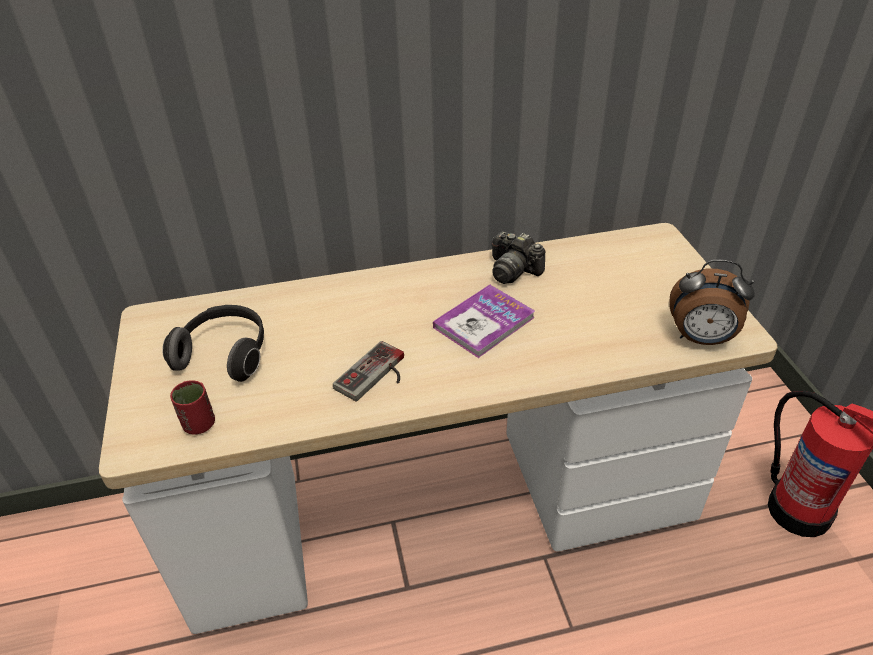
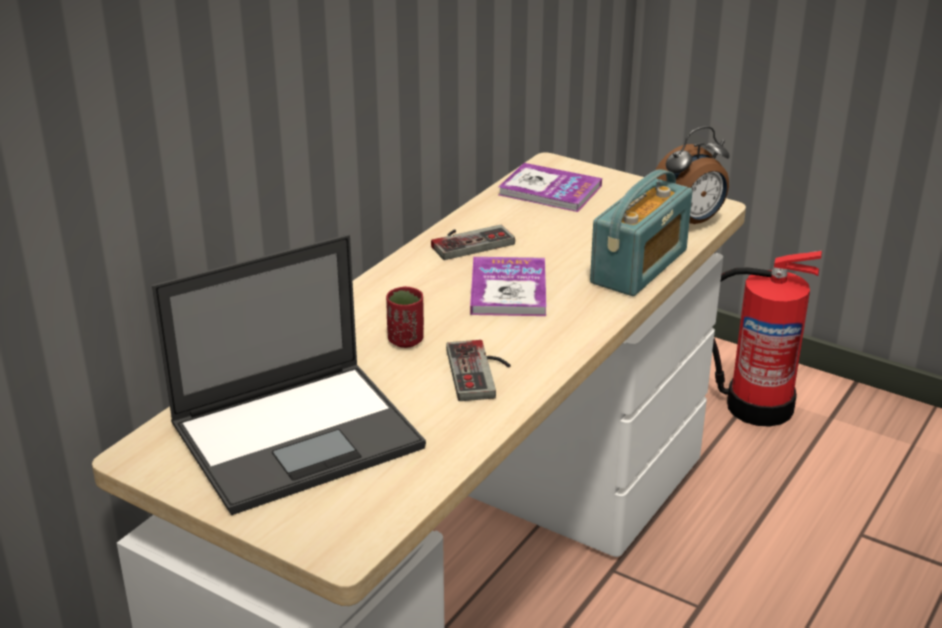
camera: 45 degrees left, 10 degrees down
headphones [162,305,264,382] -> laptop [152,234,426,515]
red cup [170,380,215,435] -> red cup moved to [386,286,424,348]
camera [492,231,546,284] -> game controller [431,225,515,260]
none -> book [498,163,602,212]
none -> radio [590,169,692,296]

